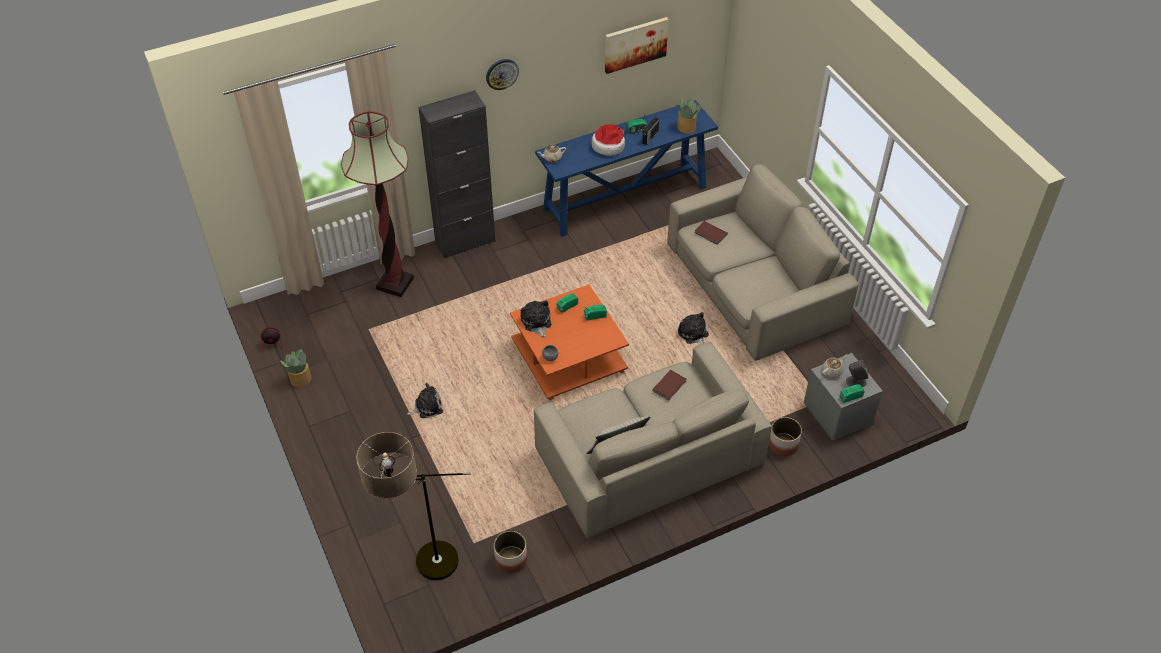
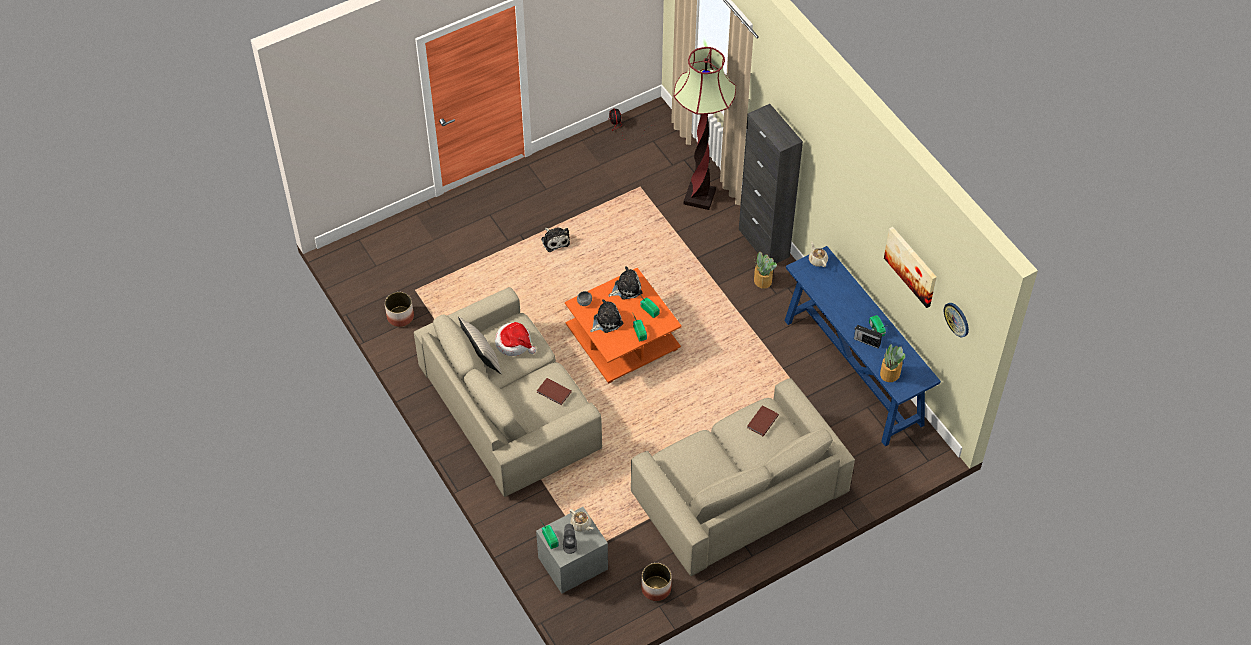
camera: 85 degrees right, 5 degrees up
potted plant [280,349,311,387] -> potted plant moved to [754,252,777,289]
floor lamp [356,432,471,580] -> none
wall clock [486,59,519,90] -> wall clock moved to [943,303,969,337]
hat [591,124,625,156] -> hat moved to [495,322,536,356]
plush toy [678,312,709,344] -> plush toy moved to [590,299,623,333]
planter [769,417,802,456] -> planter moved to [641,563,672,601]

